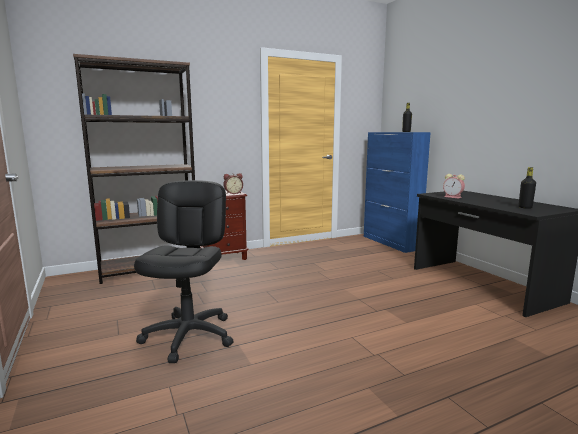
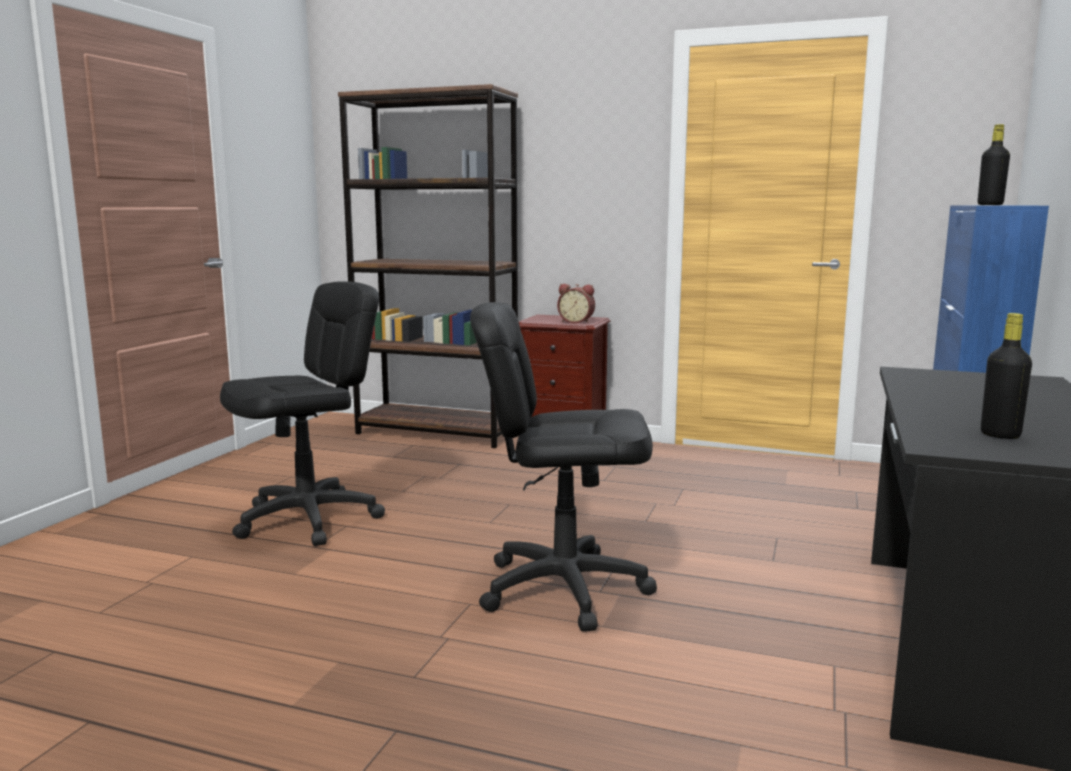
camera: 45 degrees right, 0 degrees up
alarm clock [443,174,465,199] -> none
none -> black office chair [470,302,657,632]

